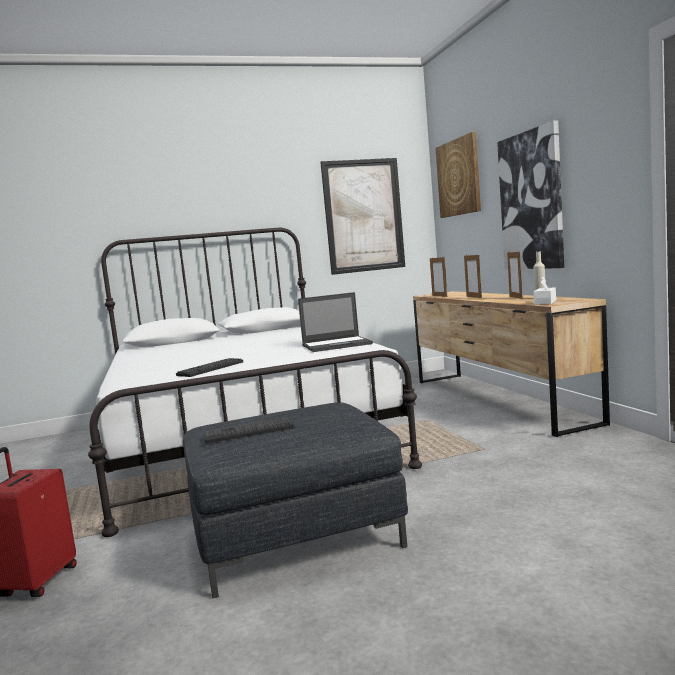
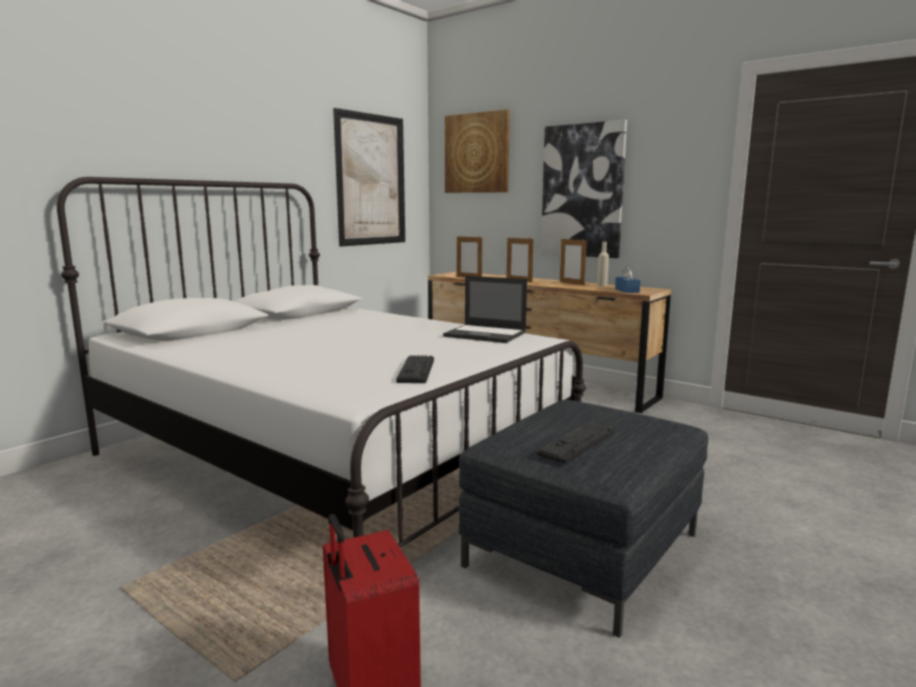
camera: 35 degrees left, 5 degrees up
laptop [298,292,373,352] -> laptop turned 75 degrees clockwise [443,276,527,343]
white tissue box [534,277,556,305] -> blue tissue box [615,267,640,293]

